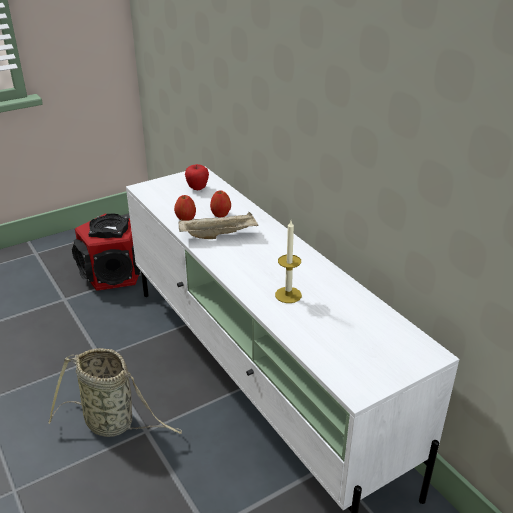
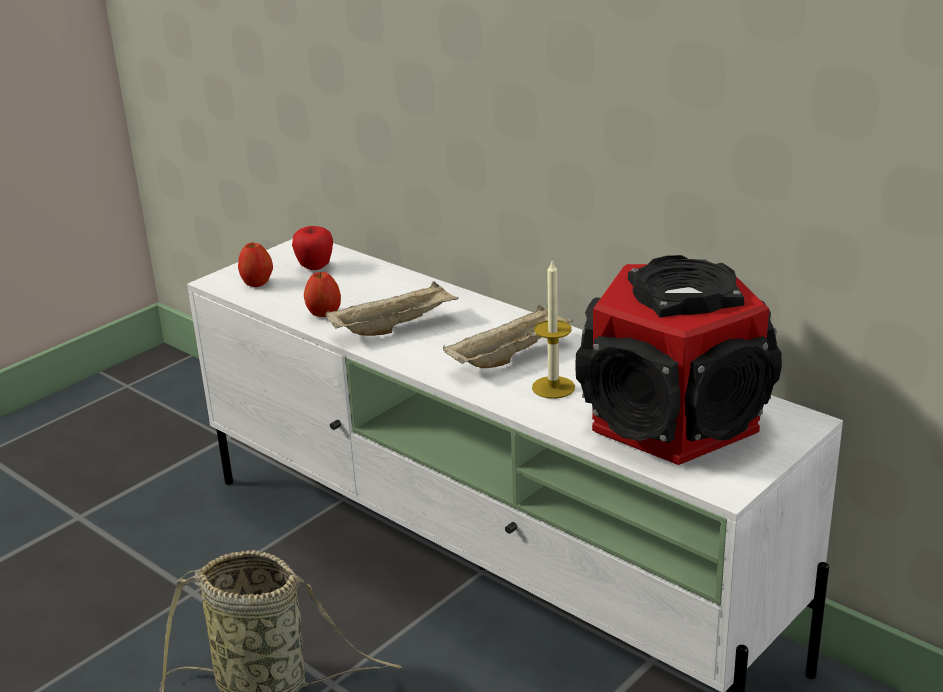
camera: 15 degrees left, 5 degrees down
speaker [72,213,141,291] -> speaker moved to [575,255,782,465]
apple [210,190,231,218] -> apple moved to [238,243,273,287]
none -> beige tray [443,305,573,368]

